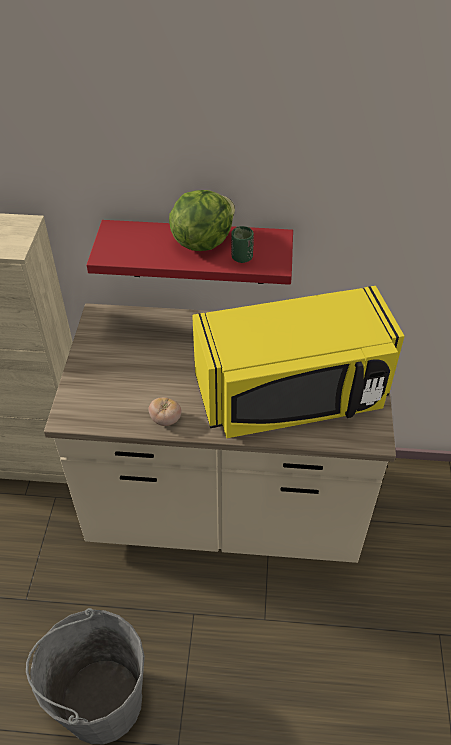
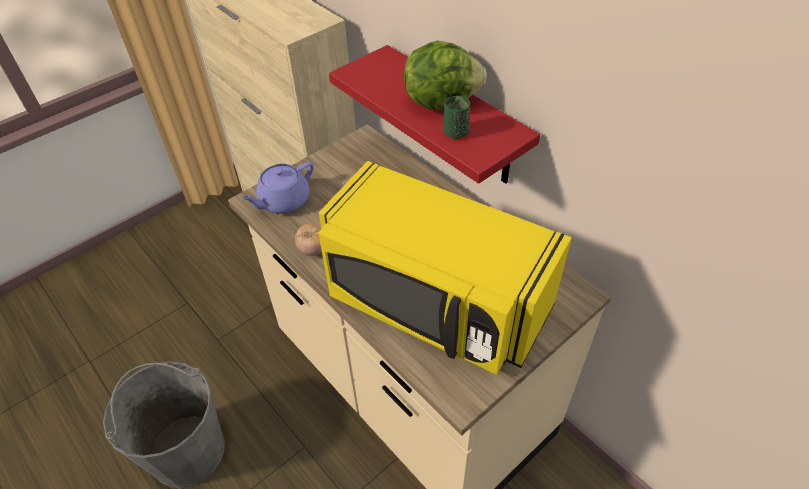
camera: 45 degrees right, 0 degrees up
none -> purple teapot [241,162,314,214]

